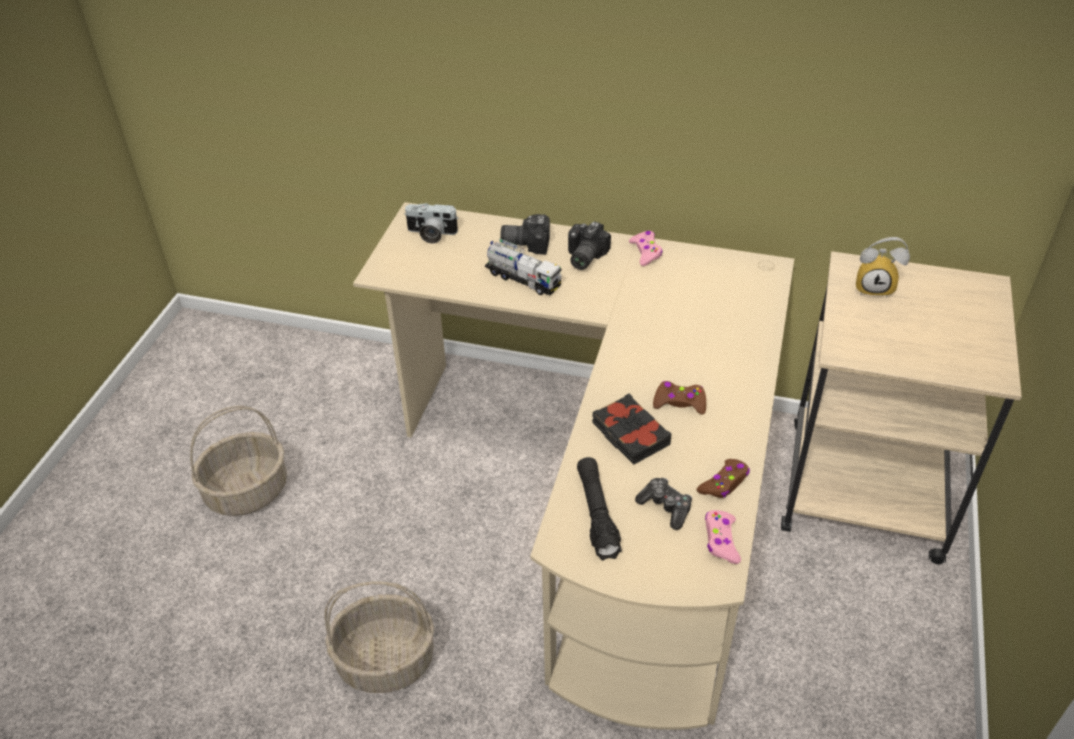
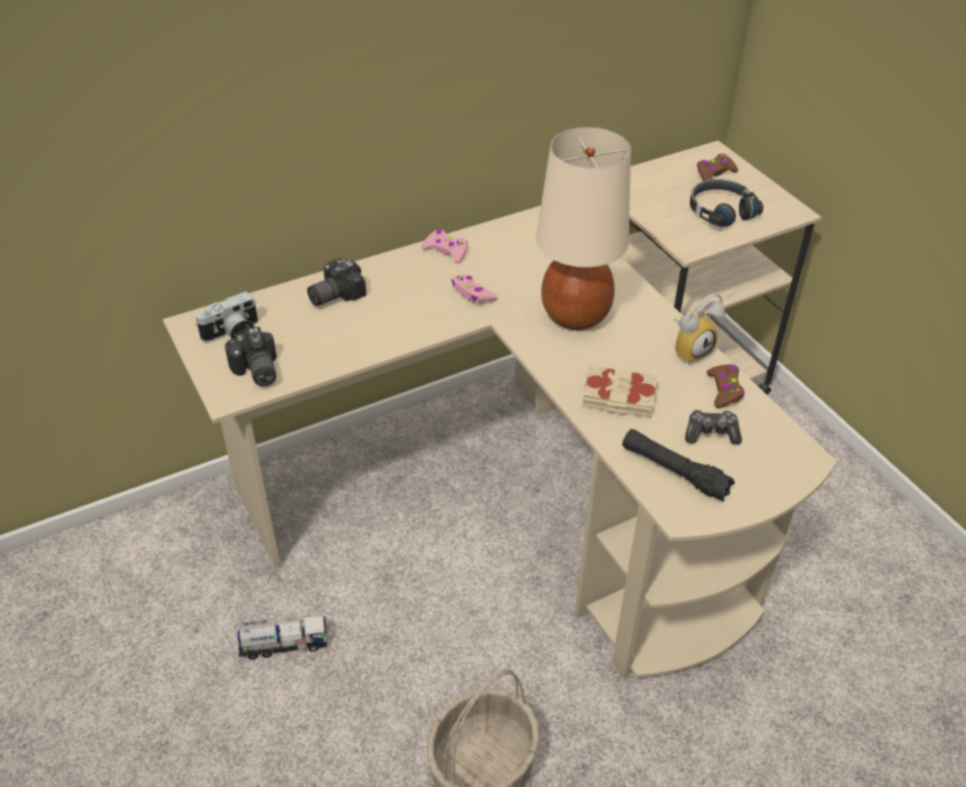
camera: 45 degrees left, 0 degrees up
basket [190,406,287,516] -> none
toy truck [485,238,562,295] -> toy truck moved to [238,615,327,660]
camera [568,221,611,270] -> camera moved to [225,327,277,387]
black book [592,393,672,465] -> beige book [582,364,659,418]
brown game controller [653,381,706,414] -> brown game controller moved to [697,154,738,181]
pink game controller [705,510,741,564] -> pink game controller moved to [451,274,498,303]
alarm clock [856,237,910,298] -> alarm clock moved to [673,293,725,364]
none -> beige table lamp [536,127,631,330]
none -> black headphones [690,179,764,228]

